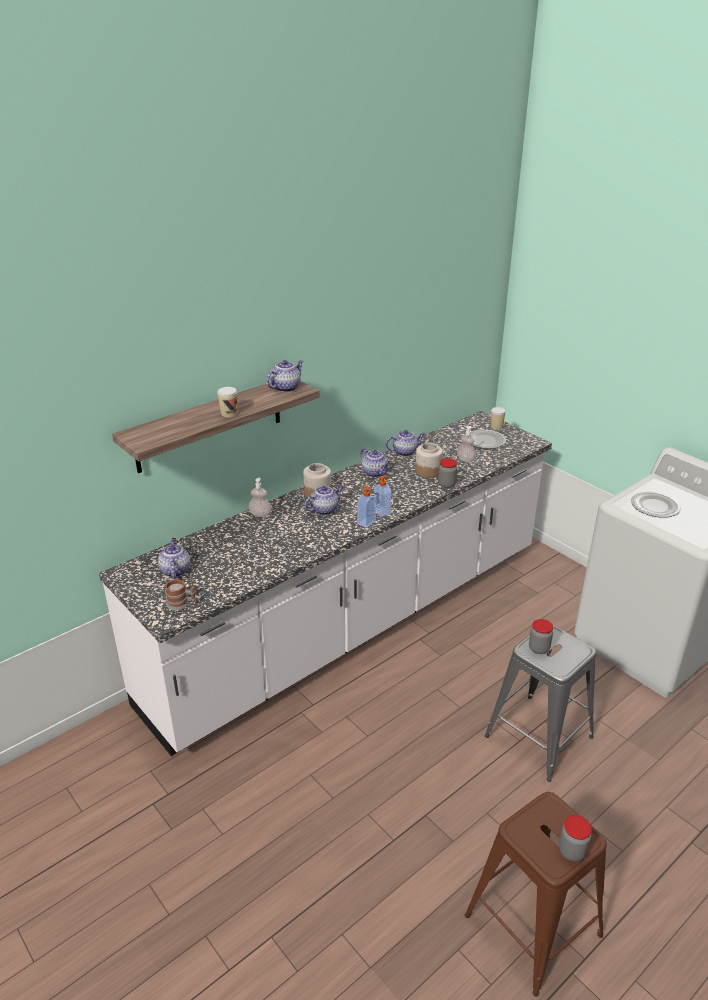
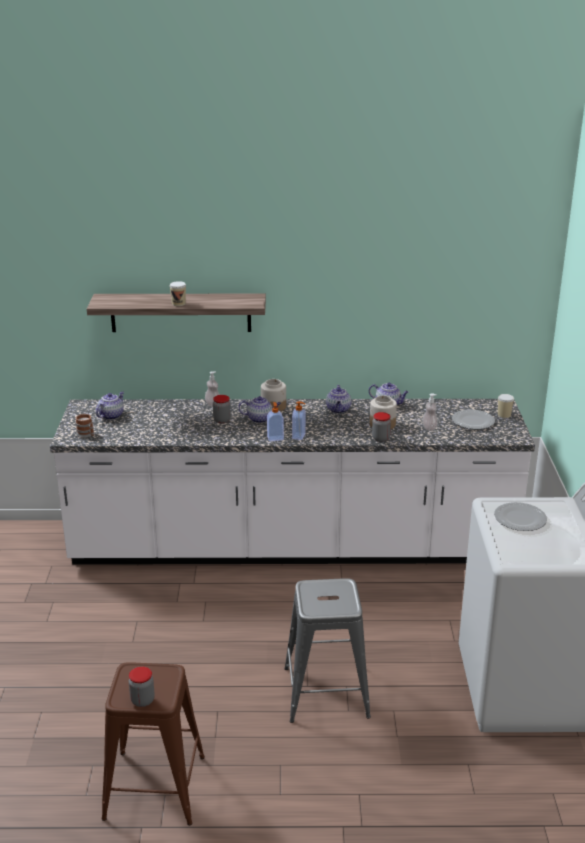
camera: 40 degrees right, 5 degrees down
teapot [266,360,303,392] -> none
jar [529,619,553,654] -> jar moved to [213,395,231,424]

